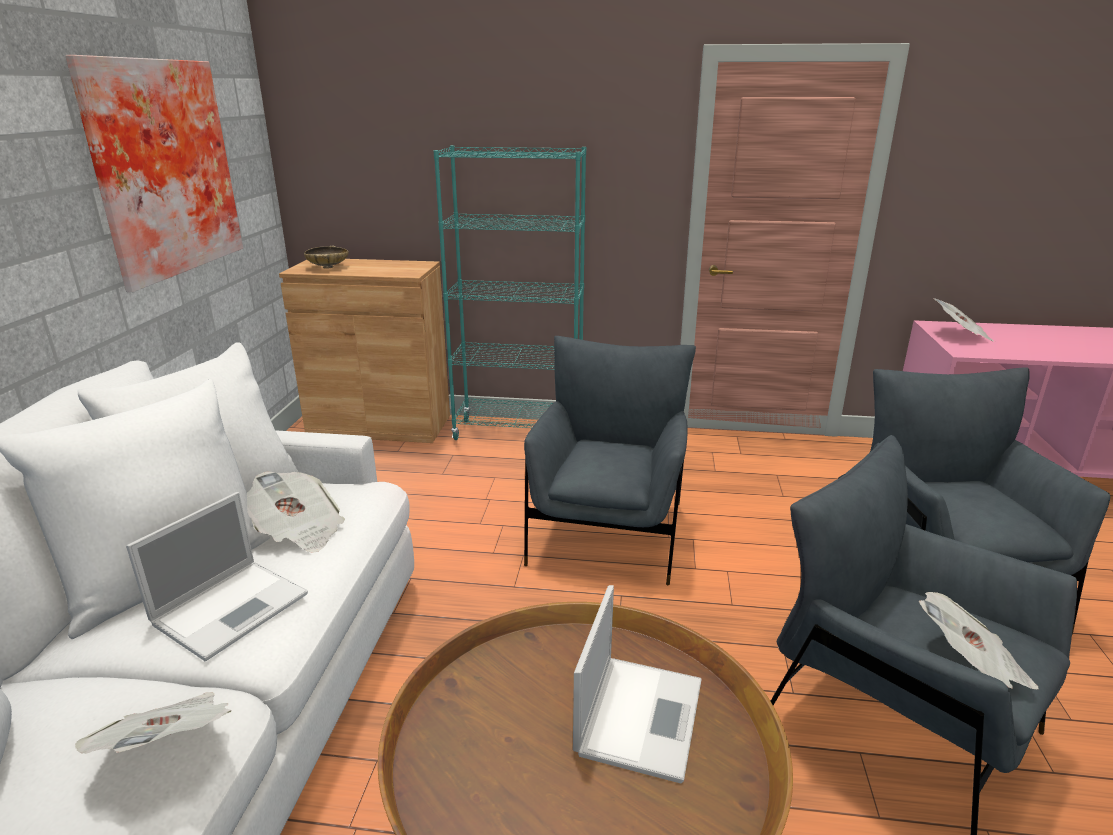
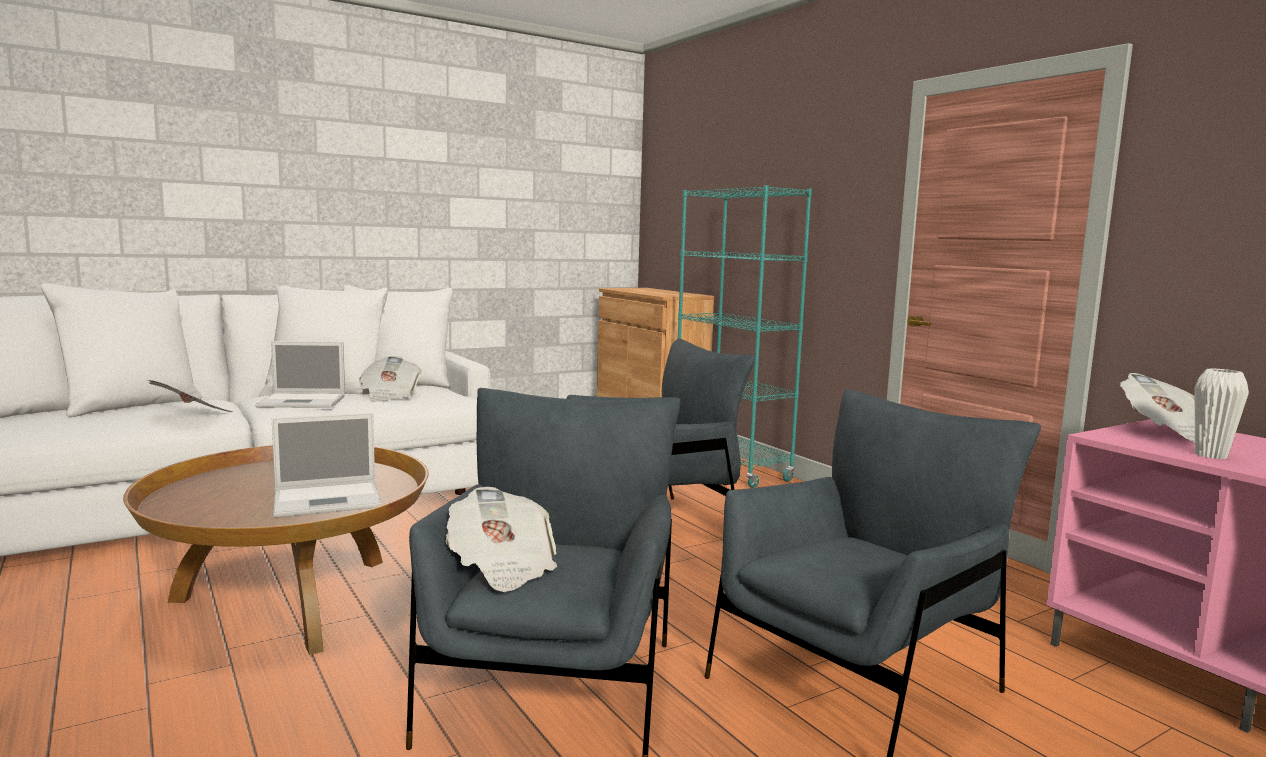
camera: 50 degrees right, 15 degrees down
picture [65,55,243,292] -> none
beige bowl [304,246,348,269] -> none
none -> white vase [1195,368,1249,459]

